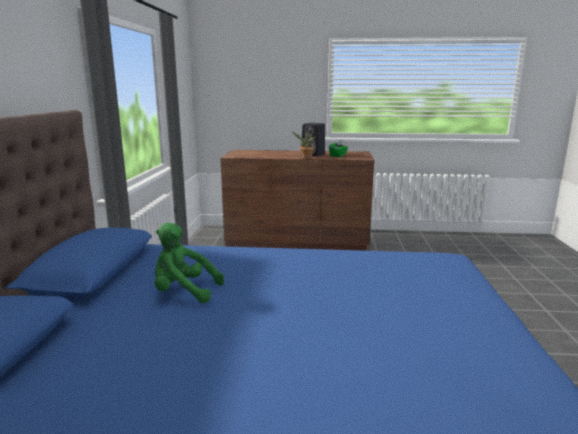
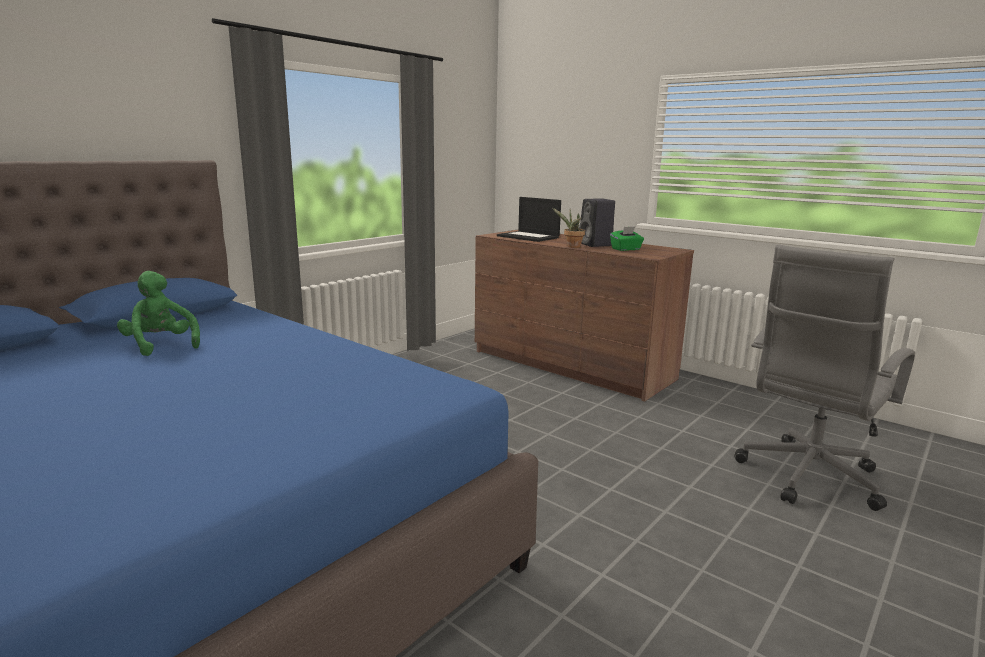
camera: 35 degrees right, 0 degrees up
none -> laptop [497,197,561,242]
none -> grey office chair [734,244,916,511]

